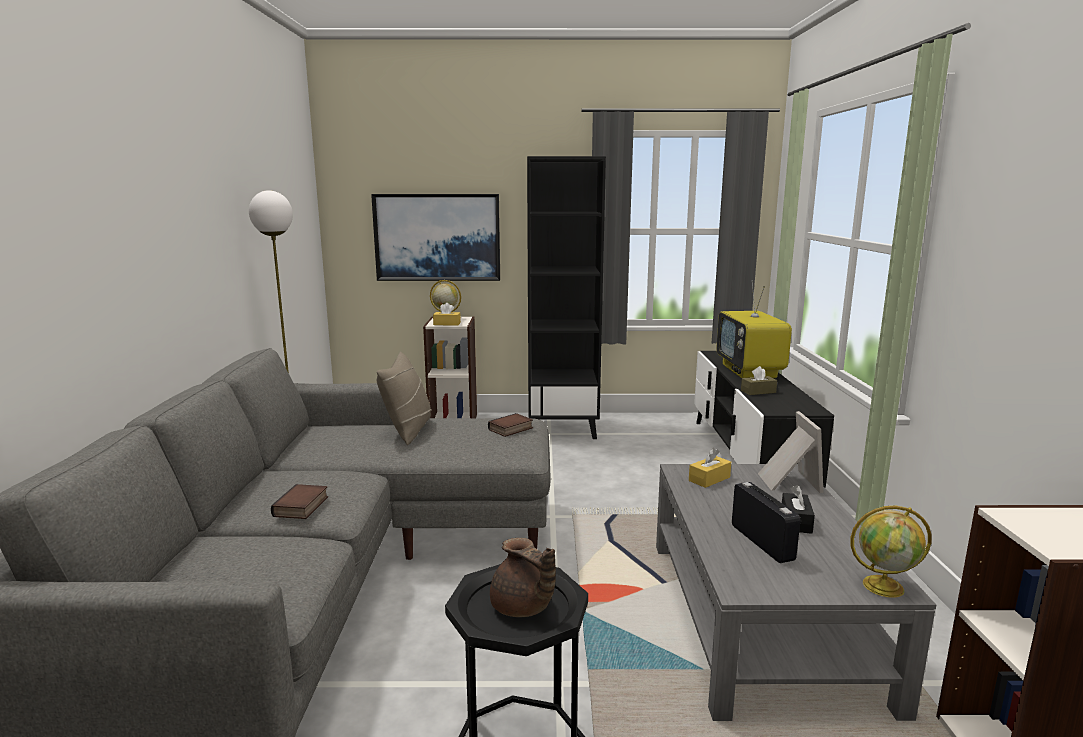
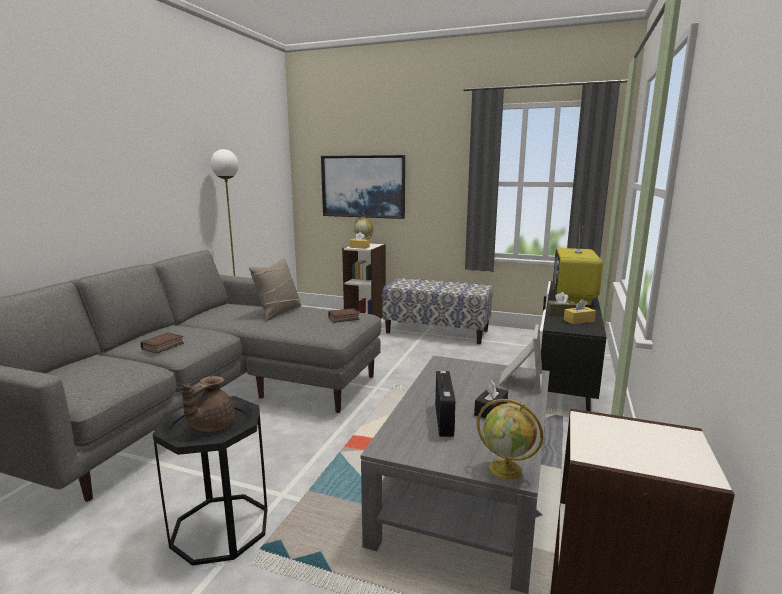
camera: 20 degrees right, 0 degrees up
brown teapot [490,538,556,617] -> brown teapot turned 45 degrees clockwise [181,376,235,432]
black bookcase [527,156,606,439] -> bench [382,278,493,344]
yellow tissue box [689,448,731,488] -> yellow tissue box moved to [564,299,596,324]

